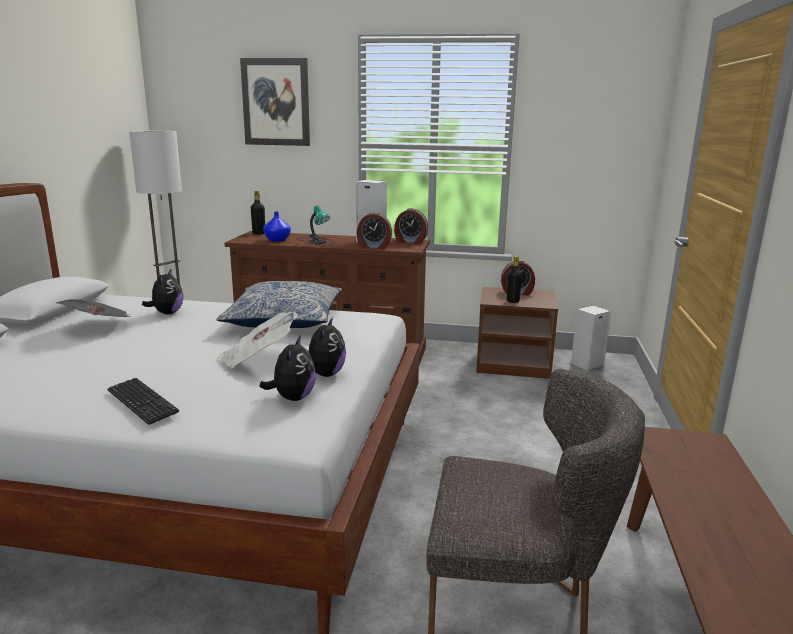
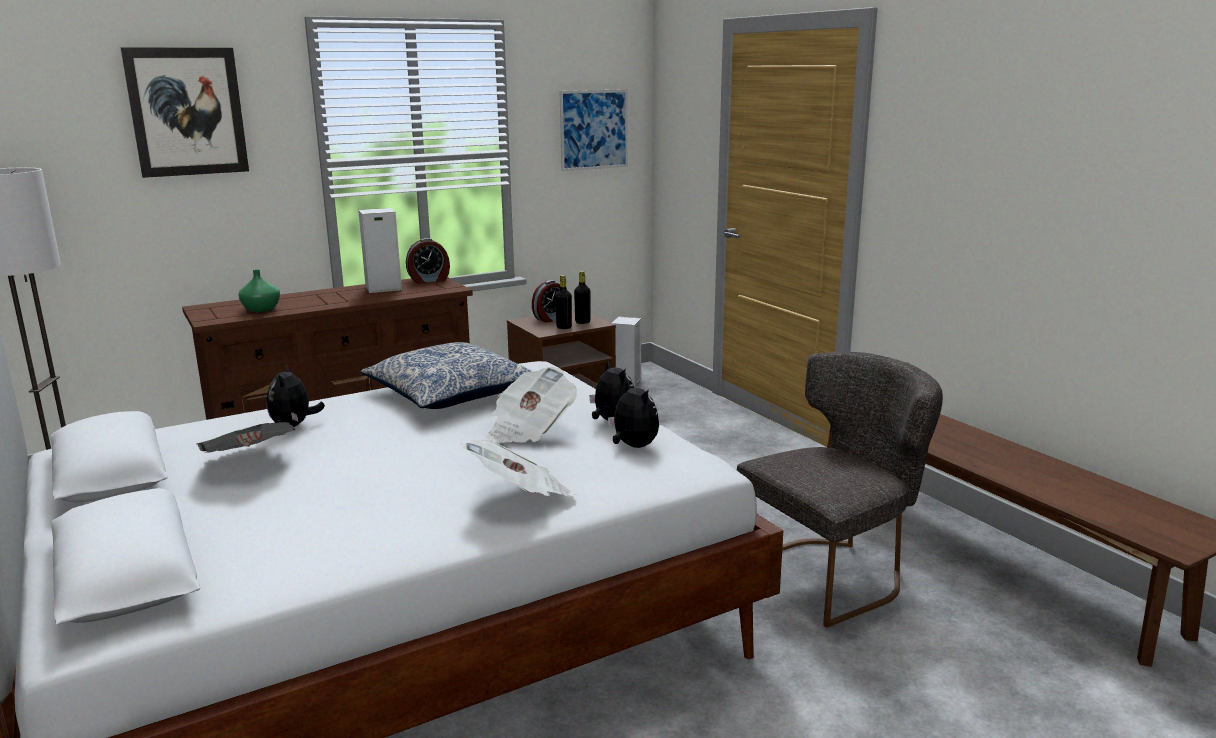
camera: 40 degrees left, 0 degrees up
keyboard [107,378,179,425] -> newspaper [460,440,576,496]
plush toy [142,268,183,314] -> plush toy turned 150 degrees counterclockwise [267,364,325,427]
black bottle [251,191,265,234] -> black bottle moved to [574,271,590,324]
blue vase [263,212,291,242] -> green vase [238,269,280,312]
table lamp [296,205,336,246] -> none
alarm clock [357,212,392,249] -> none
none -> picture [560,89,628,171]

